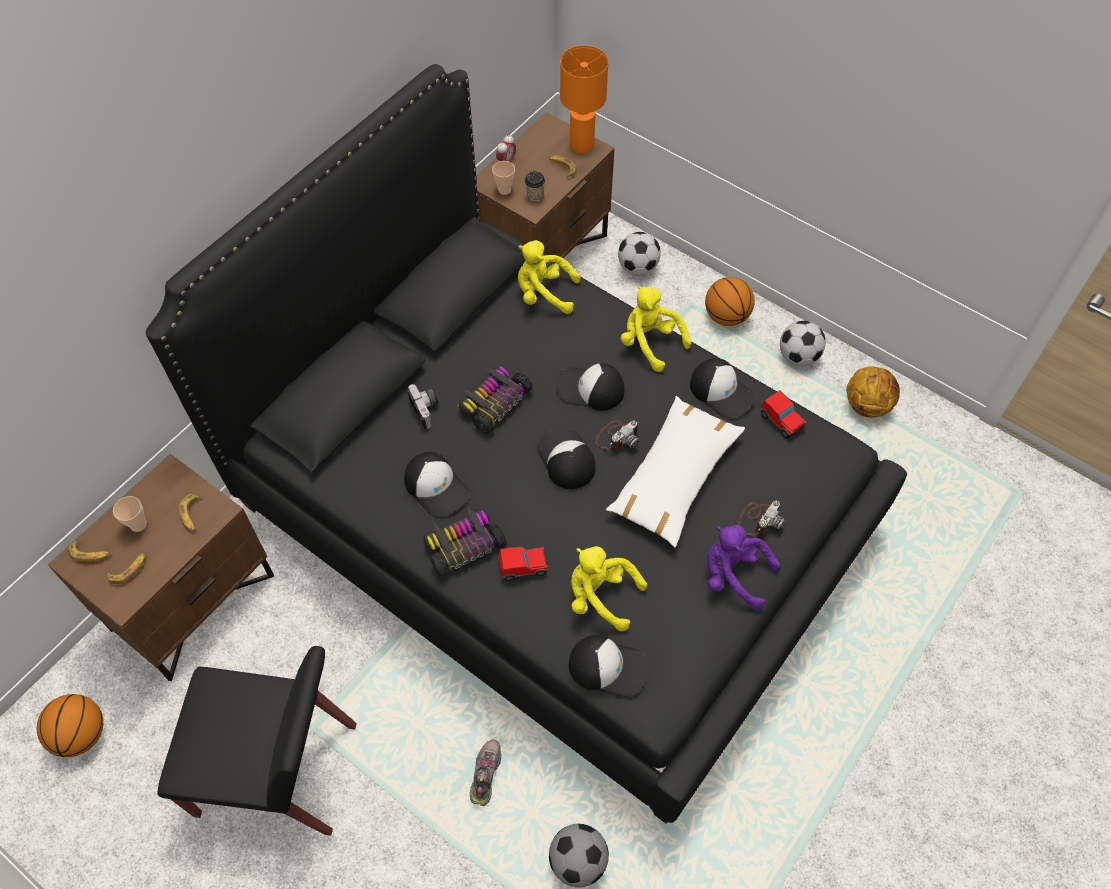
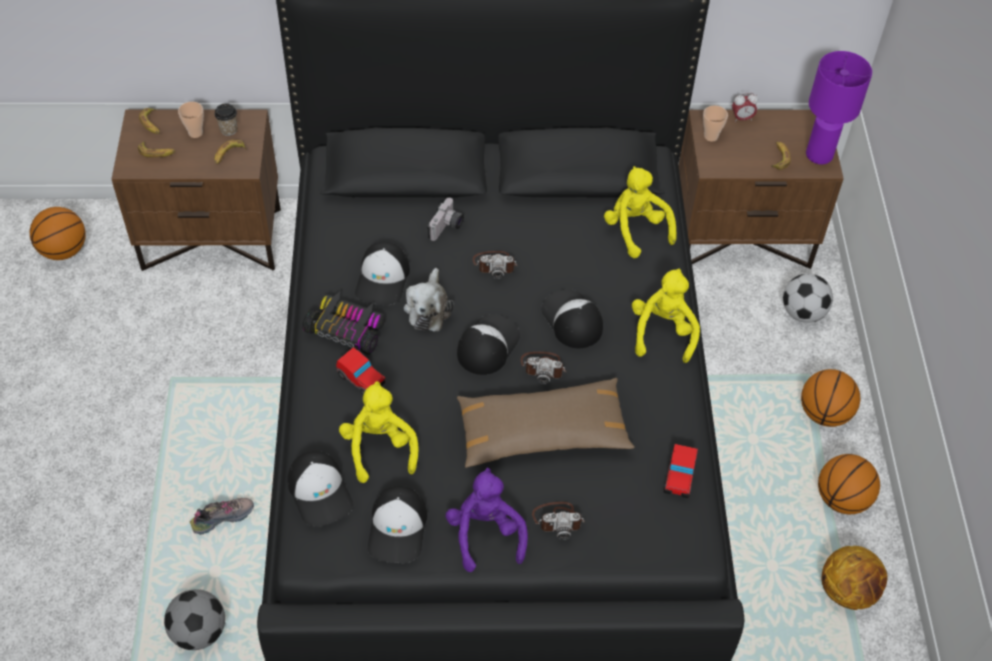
camera: 50 degrees right, 5 degrees down
black chair [157,646,357,836] -> none
toy car [458,365,533,434] -> camera [473,251,518,279]
cup [525,171,545,202] -> cup moved to [215,103,237,136]
orange table lamp [560,45,608,153] -> purple table lamp [806,51,872,164]
white pillow [606,396,745,547] -> brown pillow [457,378,635,468]
cap [690,358,755,418] -> cap moved to [368,486,427,563]
football [780,321,826,366] -> basketball [818,454,880,514]
none -> plush toy [404,268,454,331]

